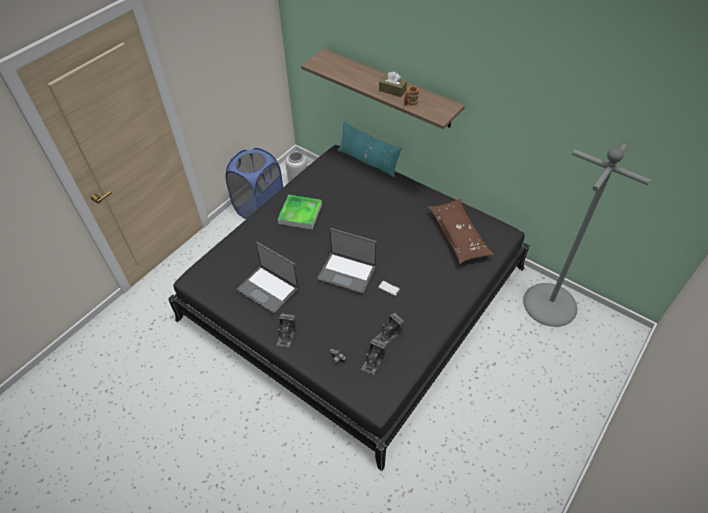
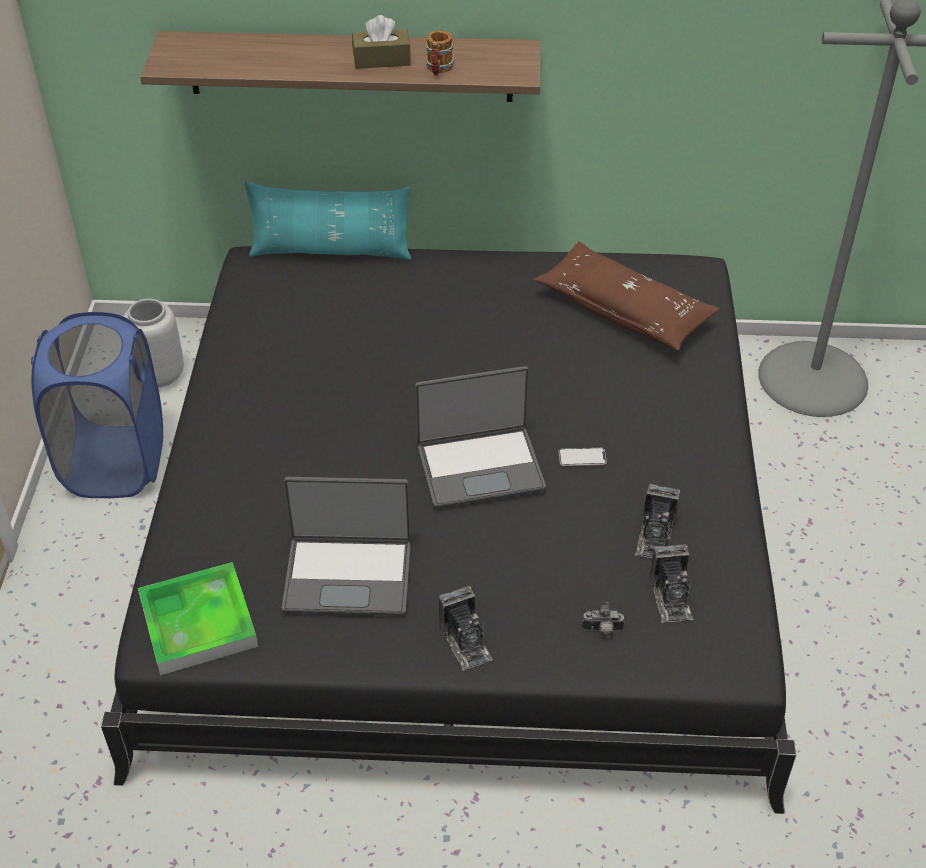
camera: 35 degrees left, 5 degrees down
tray [278,195,322,230] -> tray moved to [138,562,258,676]

